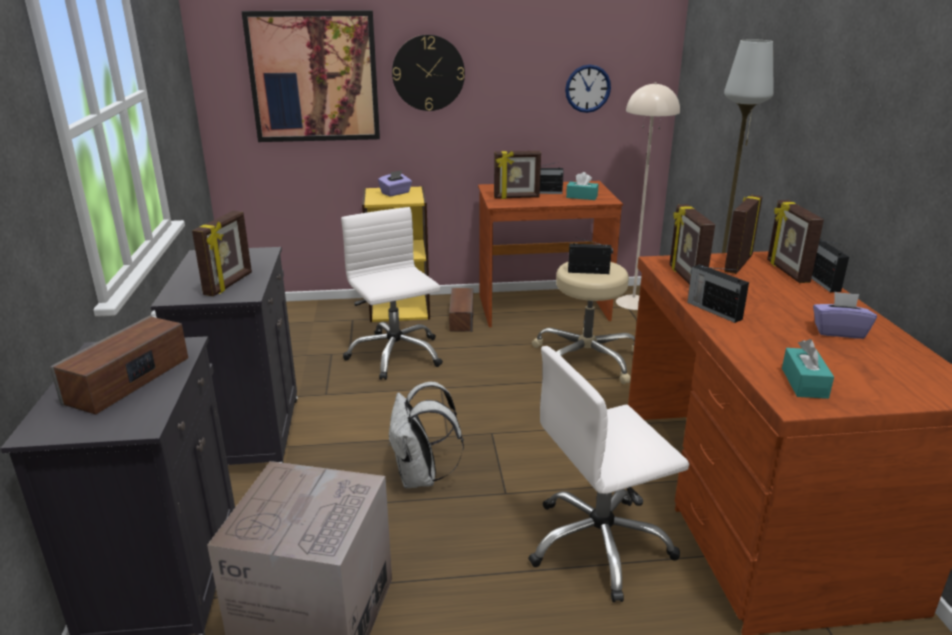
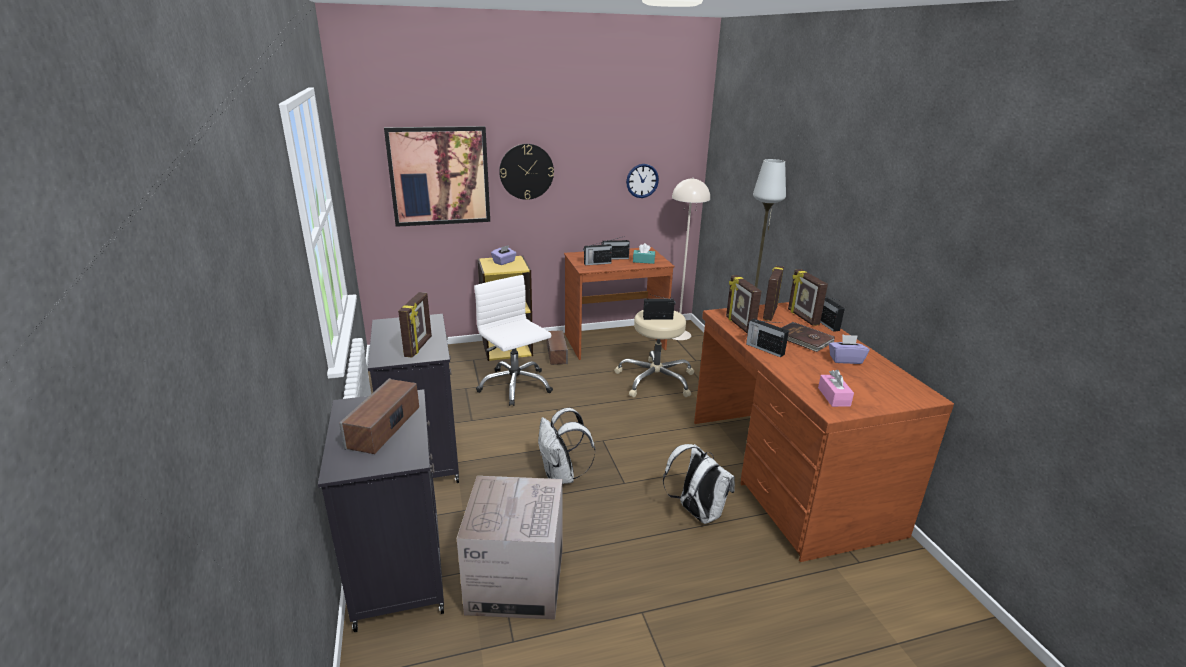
camera: 10 degrees left, 0 degrees up
picture frame [494,151,541,199] -> radio [583,240,612,265]
white office chair [528,346,689,602] -> white backpack [663,444,735,524]
turquoise tissue box [782,339,834,399] -> pink tissue box [818,370,854,407]
none -> brown book [782,322,835,352]

